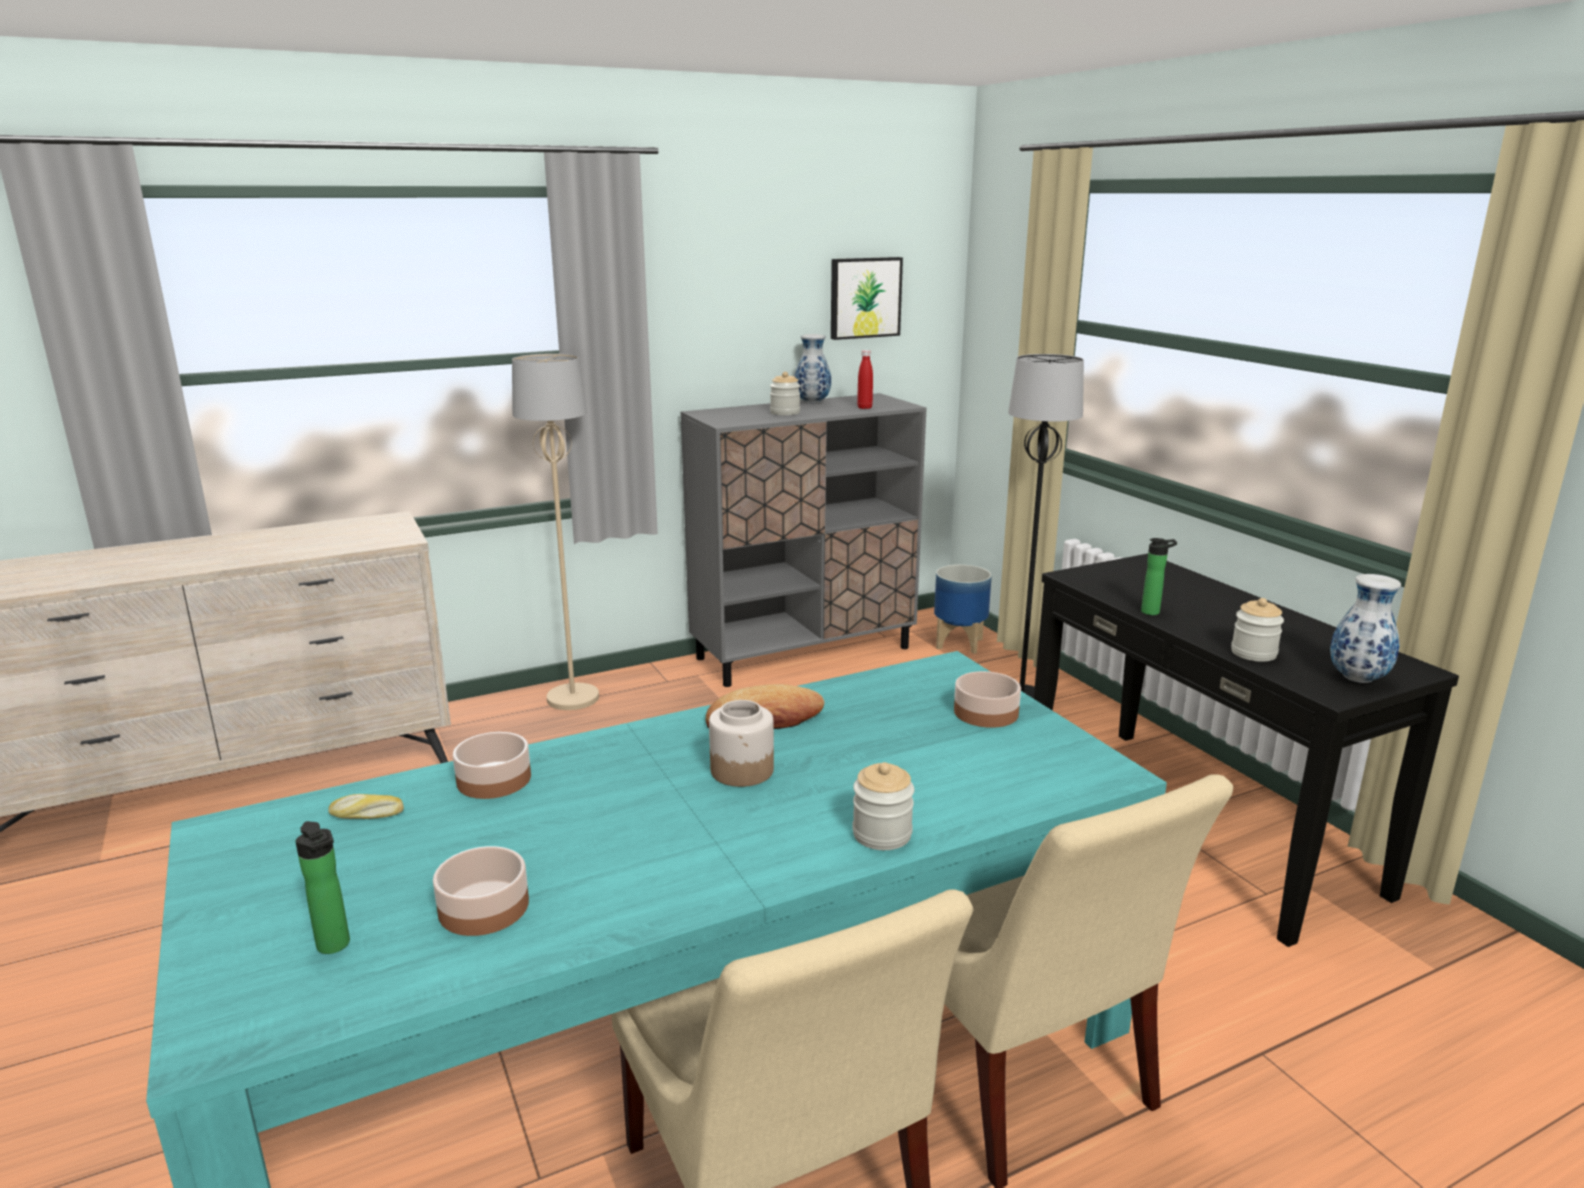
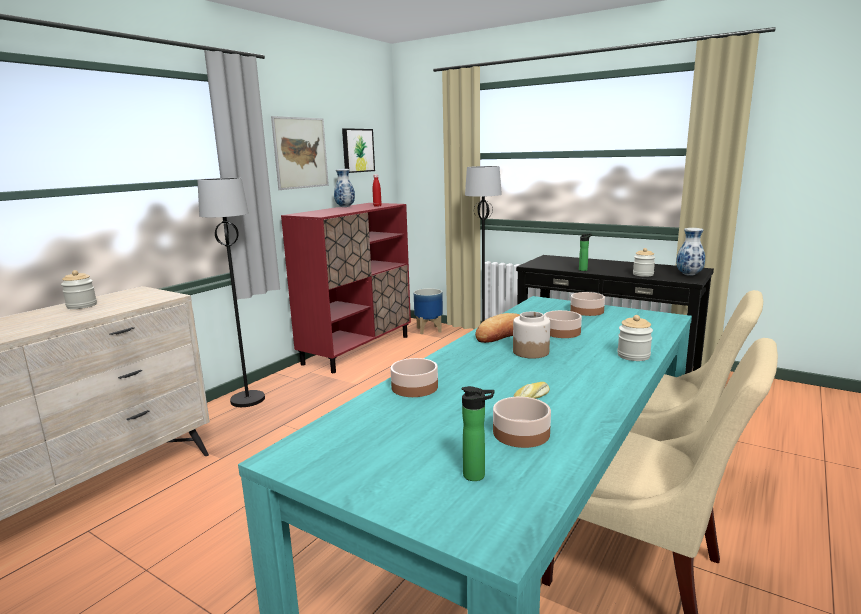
camera: 30 degrees left, 5 degrees down
bread [328,794,404,819] -> bread moved to [513,382,550,399]
beige floor lamp [512,353,599,710] -> black floor lamp [197,178,265,407]
grey cabinet [681,393,927,687] -> red cabinet [281,203,411,373]
jar [770,372,800,415] -> jar moved to [61,270,97,309]
none -> picture [271,116,329,190]
none -> bowl [544,310,582,338]

